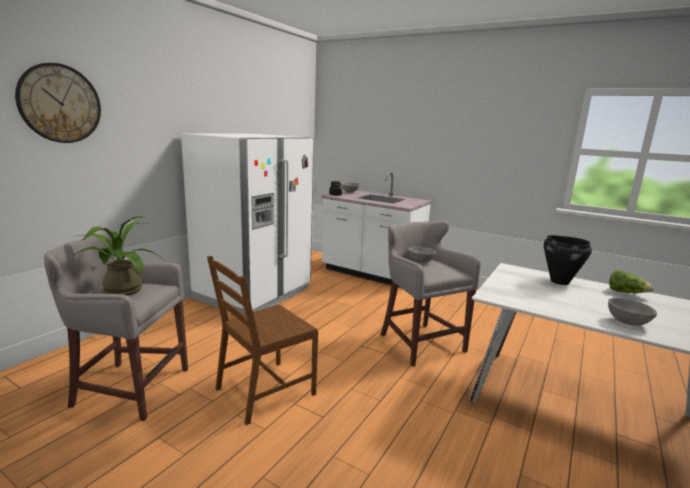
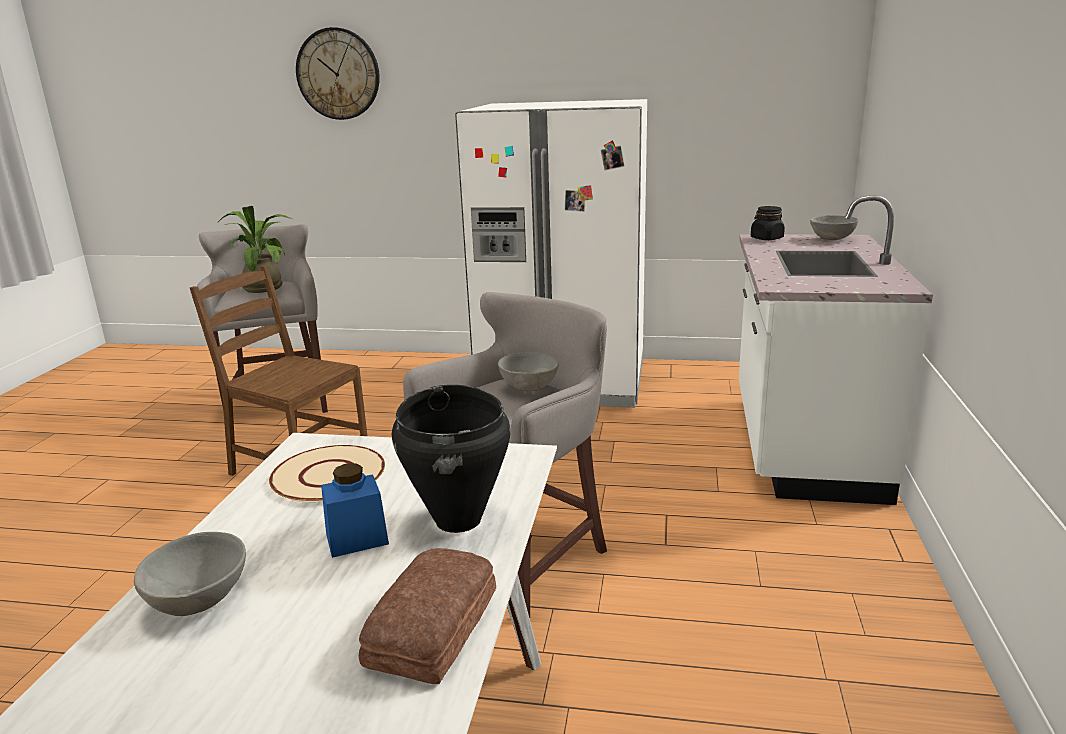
camera: 70 degrees right, 5 degrees up
lettuce [609,270,654,293] -> bread [359,548,496,684]
none -> beige plate [269,445,385,503]
none -> blue jar [321,463,389,558]

